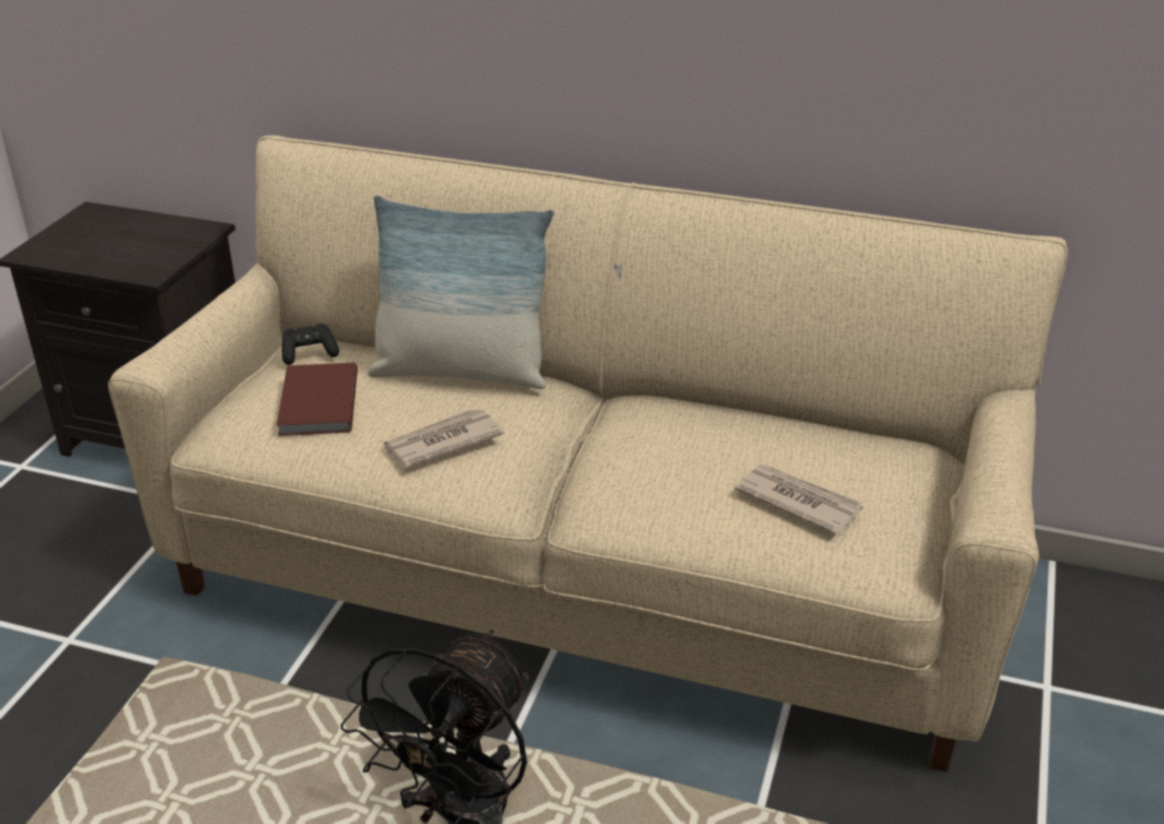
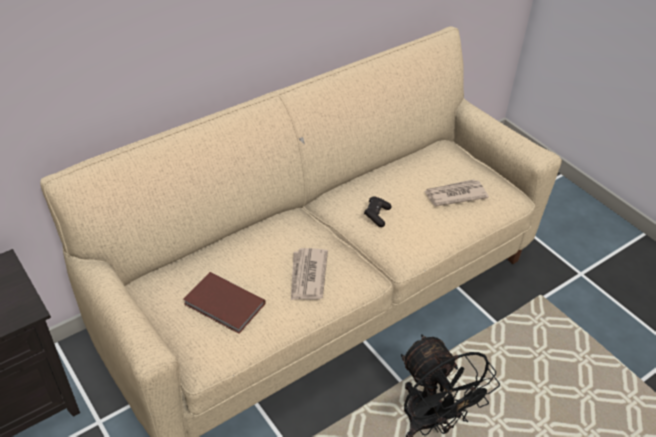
camera: 55 degrees left, 10 degrees up
black game controller [282,323,339,365] -> black game controller moved to [364,196,392,227]
pillow [368,195,554,389] -> none

